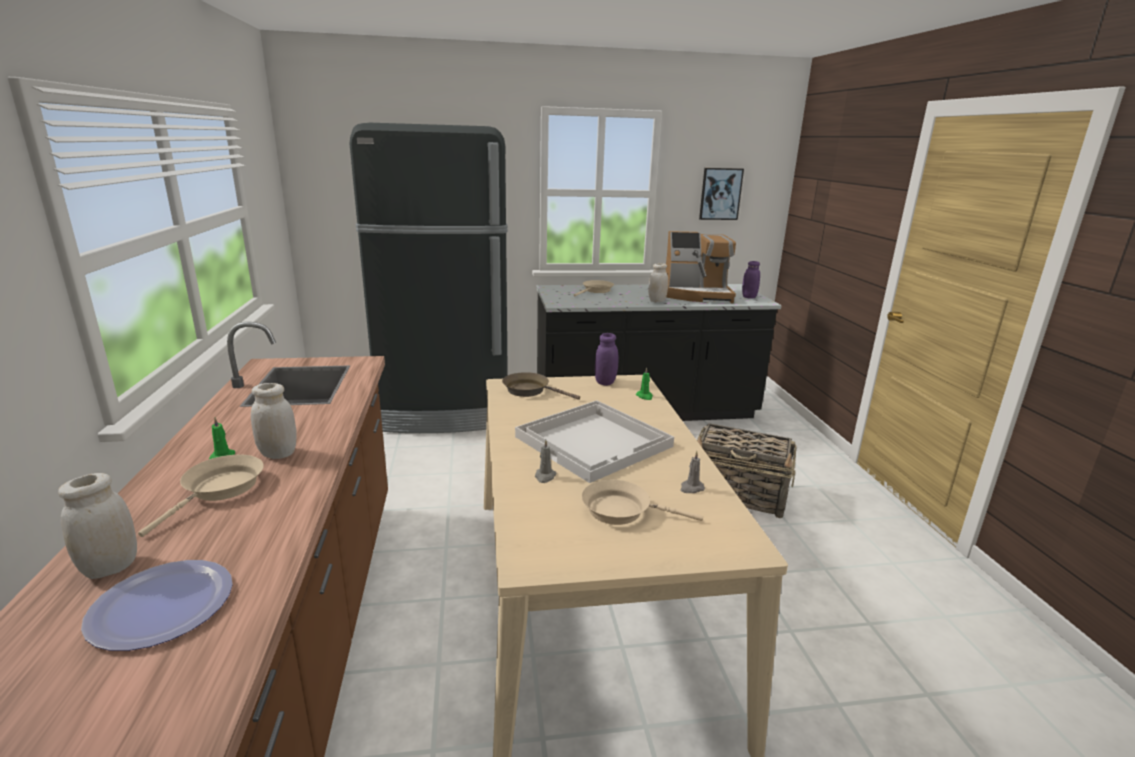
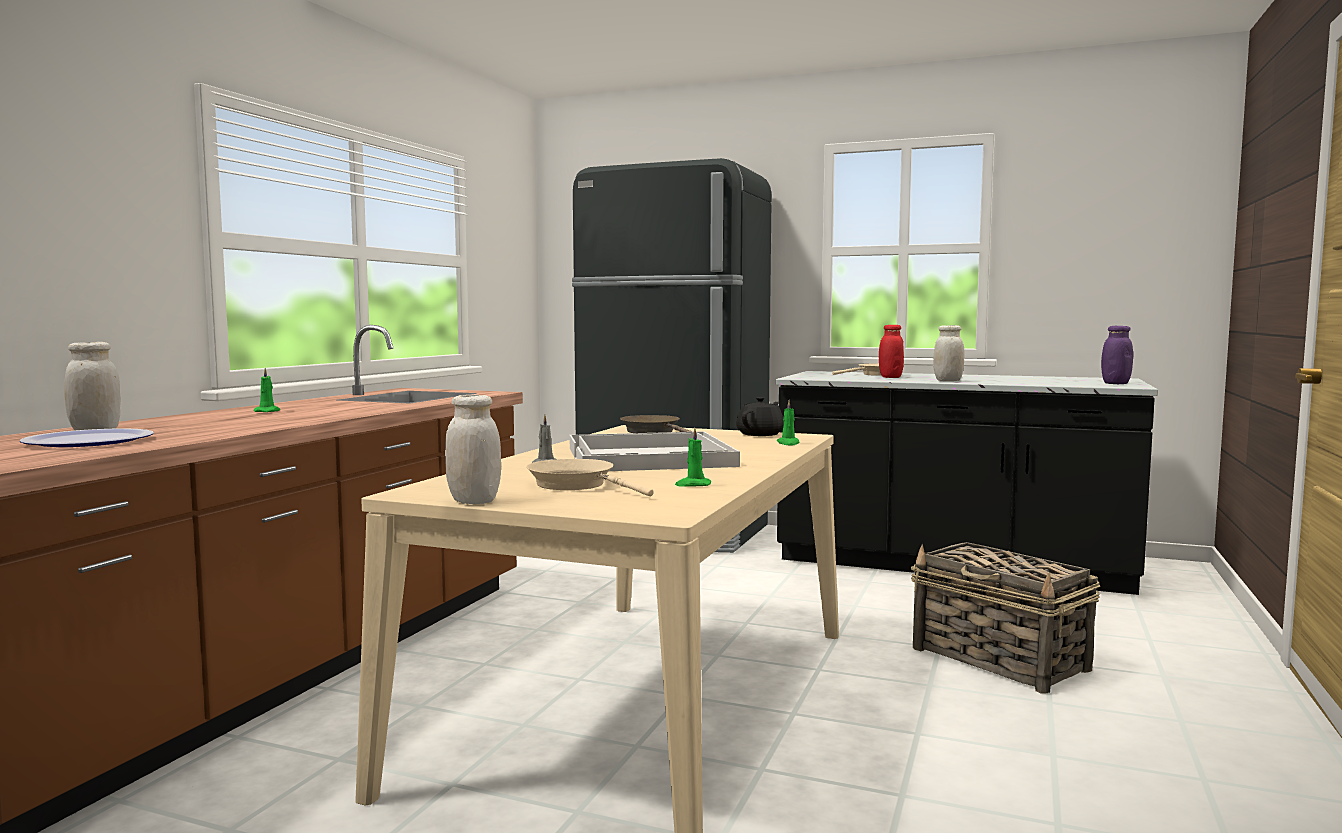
camera: 30 degrees right, 15 degrees down
beige frying pan [138,455,264,537] -> none
white jar [251,383,297,459] -> white jar moved to [445,395,501,504]
purple jar [595,333,619,386] -> black teapot [736,397,784,436]
coffee machine [666,231,736,303] -> none
grey candle [681,451,705,493] -> green candle [675,428,711,487]
picture [699,168,744,220] -> none
none -> red jar [879,325,904,378]

